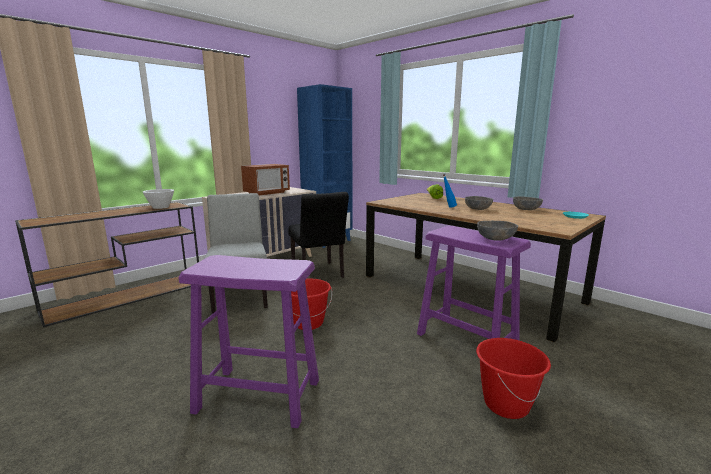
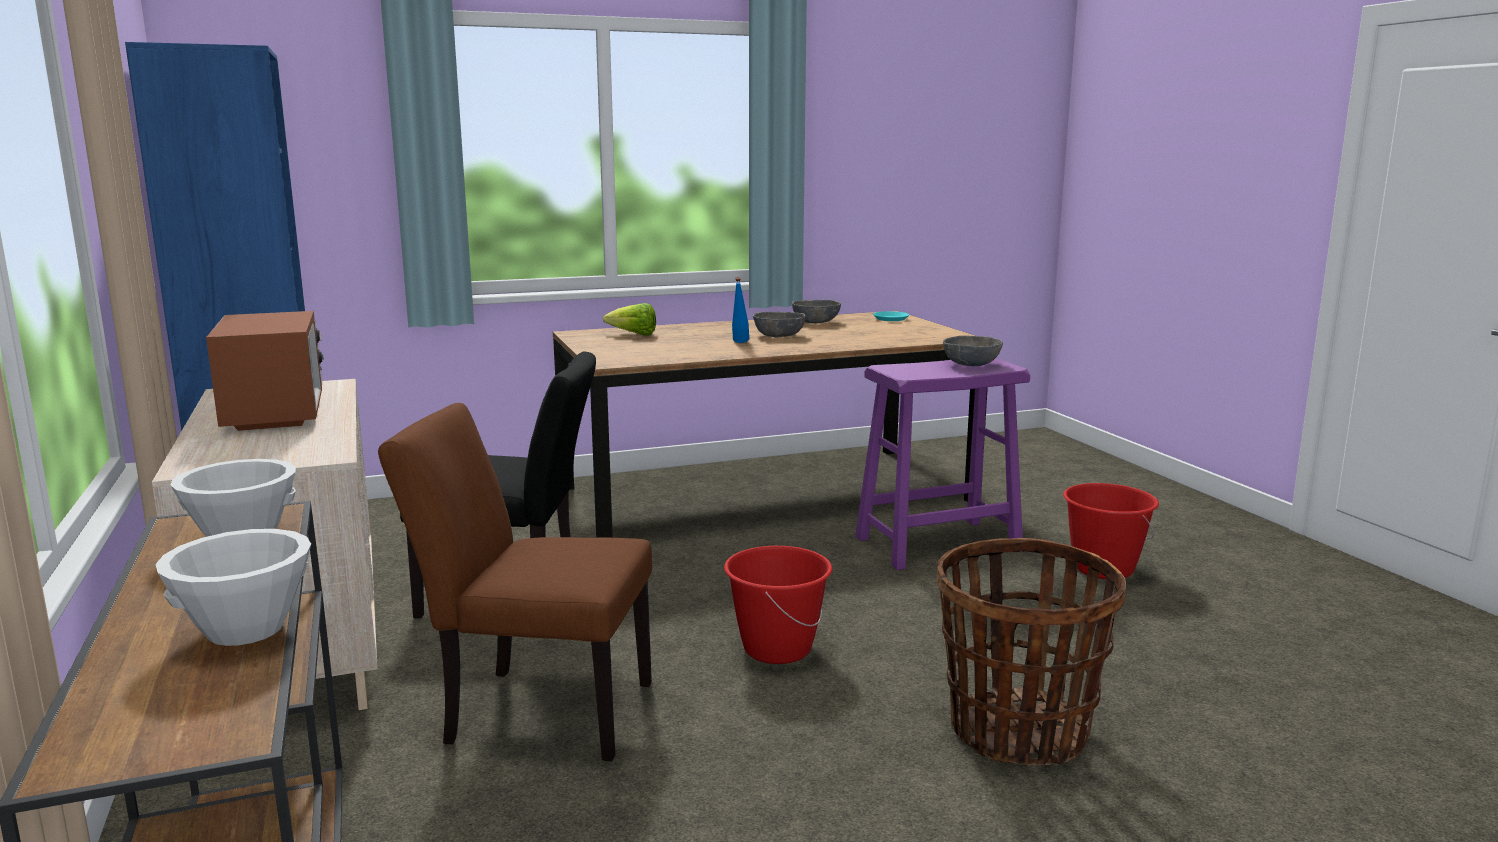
camera: 65 degrees left, 0 degrees up
purple stool [179,255,319,428] -> basket [937,538,1126,766]
grey chair [204,193,268,314] -> brown chair [378,403,652,761]
none -> white bowl [156,529,311,646]

